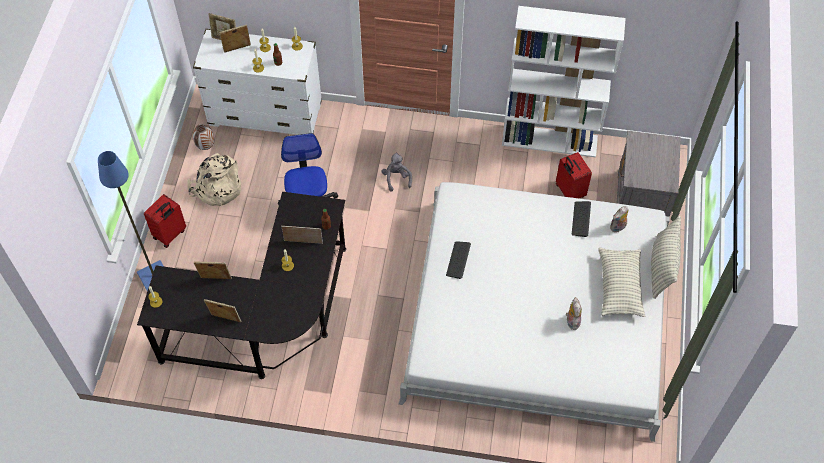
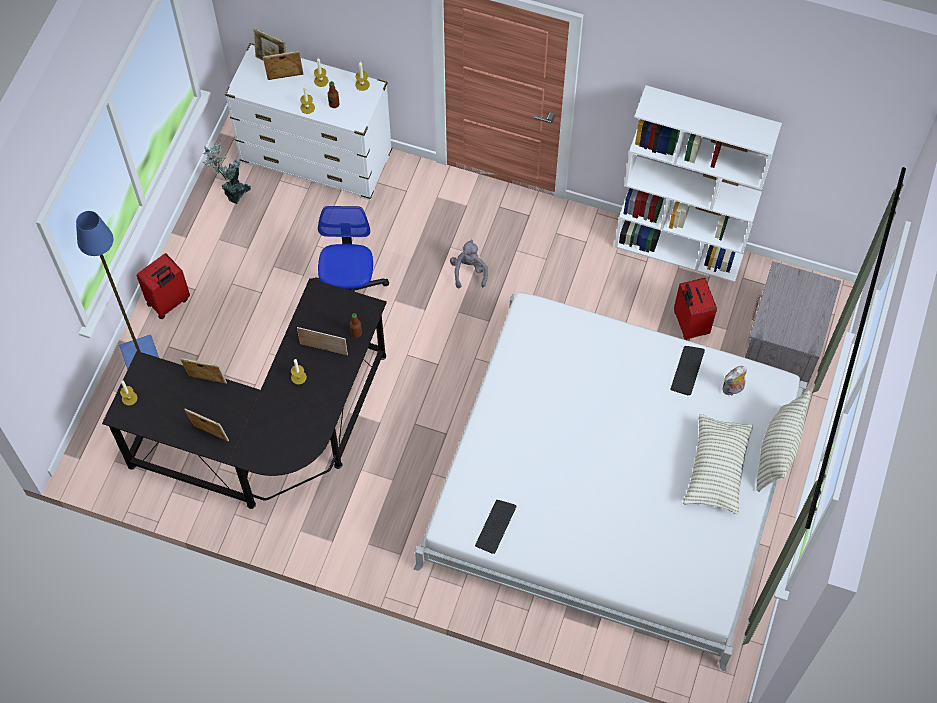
camera: 10 degrees right, 5 degrees up
beige backpack [187,153,241,206] -> none
vase [193,124,215,150] -> potted plant [202,140,251,204]
keyboard [446,241,471,279] -> keyboard moved to [475,500,517,554]
plush toy [566,297,582,330] -> none

